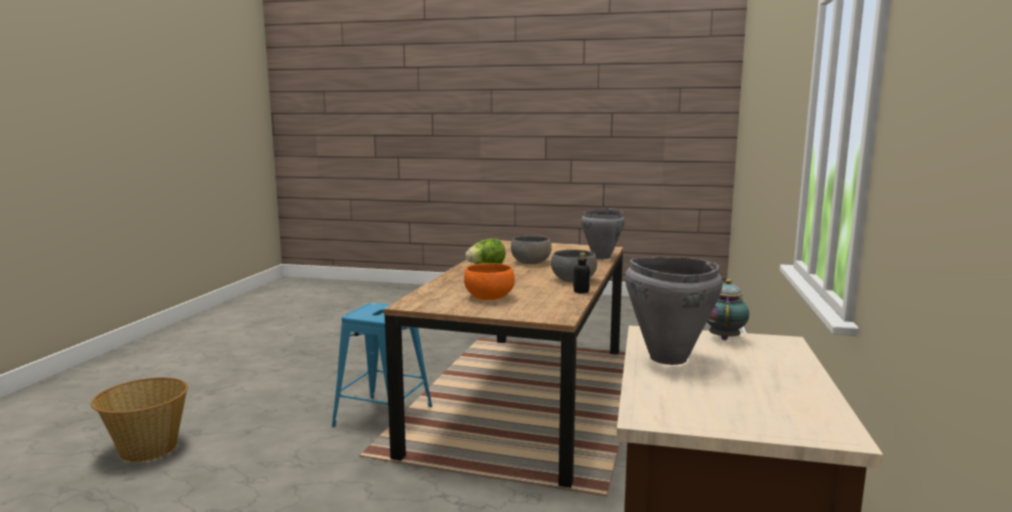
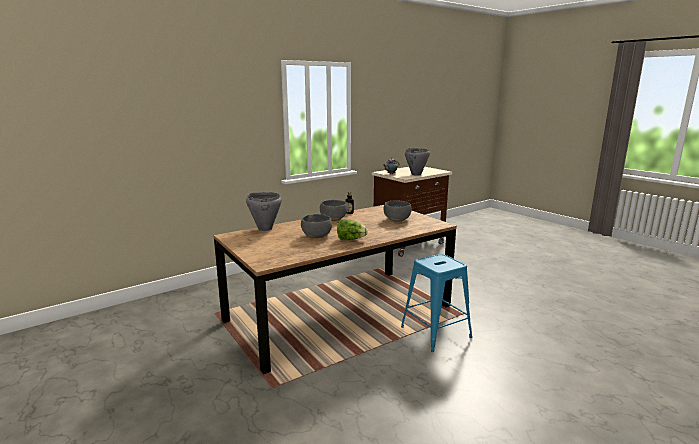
camera: 140 degrees left, 5 degrees up
basket [91,377,188,462] -> none
orange bowl [464,263,515,300] -> grey bowl [384,201,411,222]

